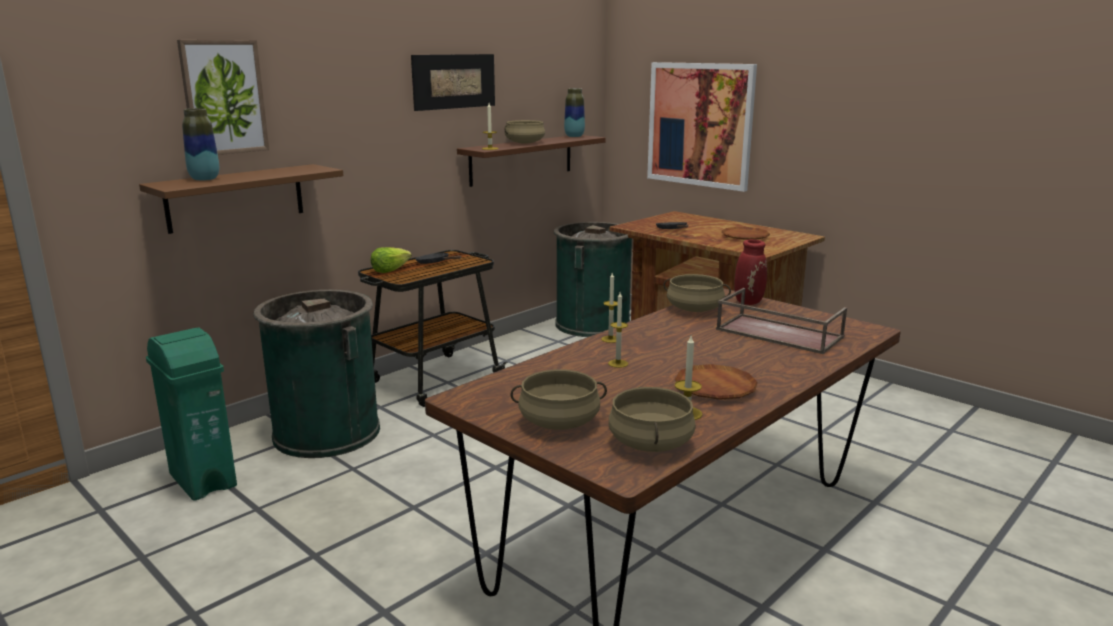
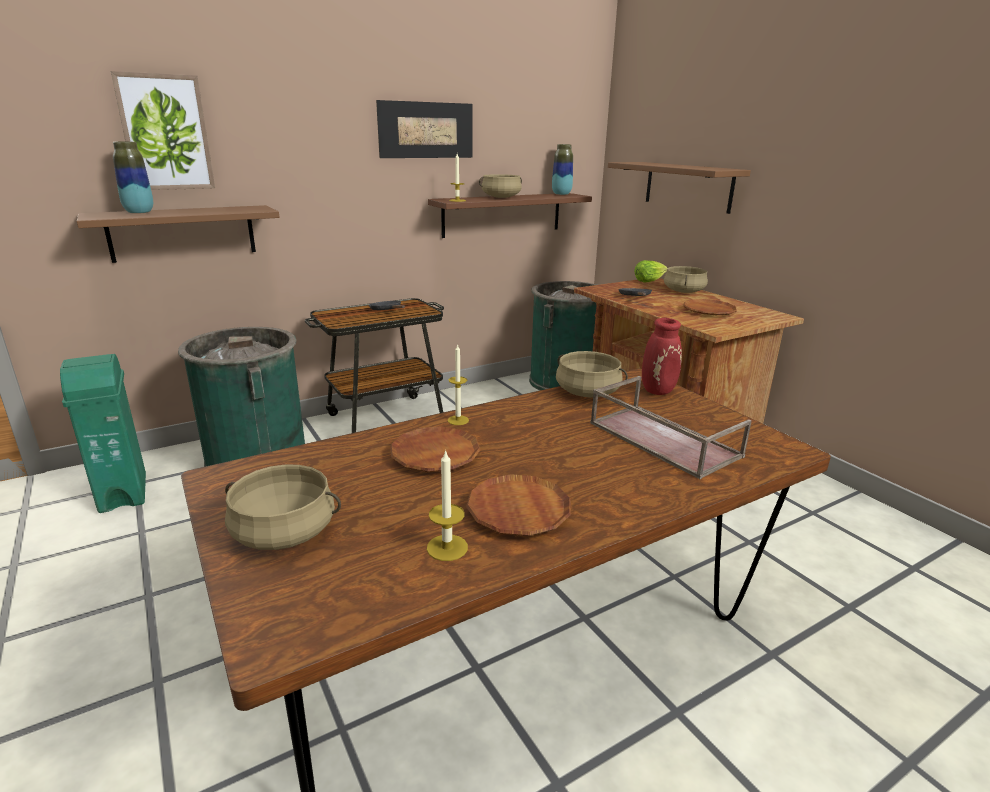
camera: 15 degrees right, 5 degrees up
lettuce [371,247,412,273] -> lettuce moved to [634,260,667,282]
candle [608,292,628,368] -> brown plate [390,426,480,473]
beige cooking pot [608,387,696,452] -> beige cooking pot moved to [664,266,708,293]
picture [647,62,757,192] -> brown shelf [608,162,751,214]

